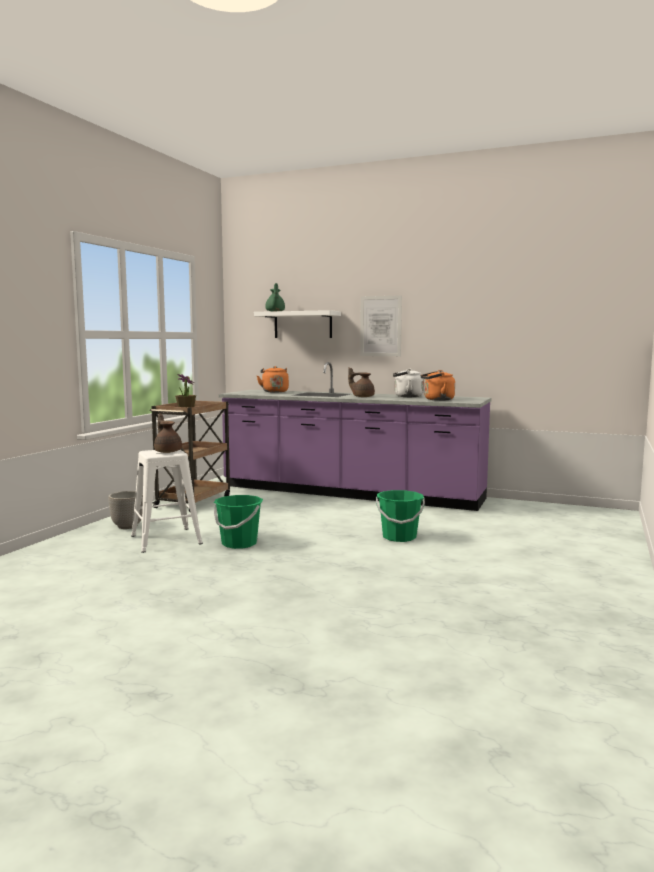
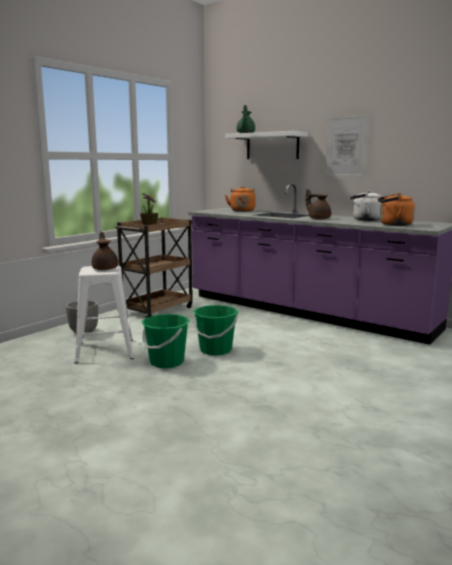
camera: 15 degrees right, 5 degrees up
green bucket [376,490,425,542] -> green bucket moved to [192,305,238,356]

